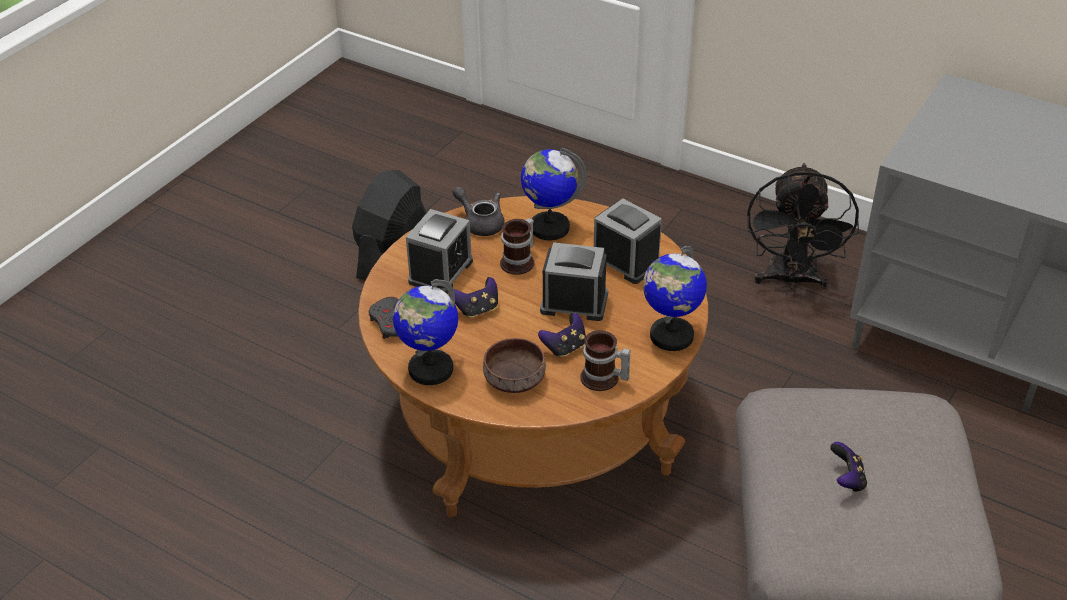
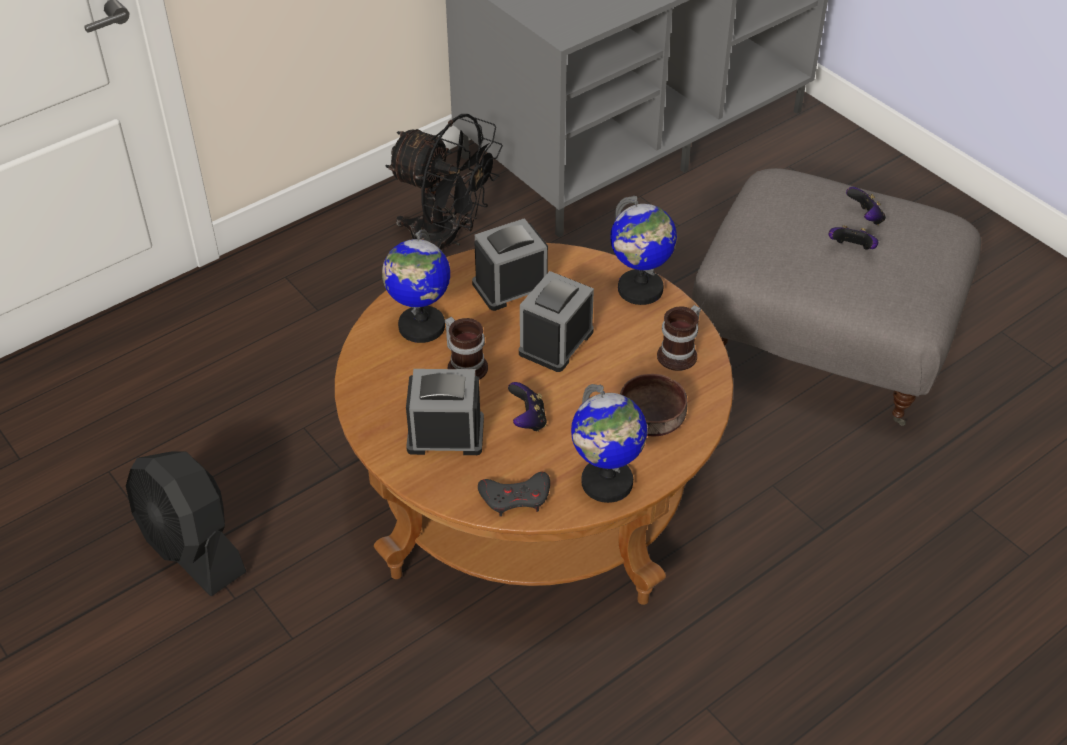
camera: 70 degrees left, 5 degrees up
alarm clock [406,209,473,294] -> alarm clock turned 45 degrees counterclockwise [406,369,484,455]
grey teapot [452,186,505,236] -> none
game controller [538,313,586,358] -> game controller moved to [846,187,886,225]

